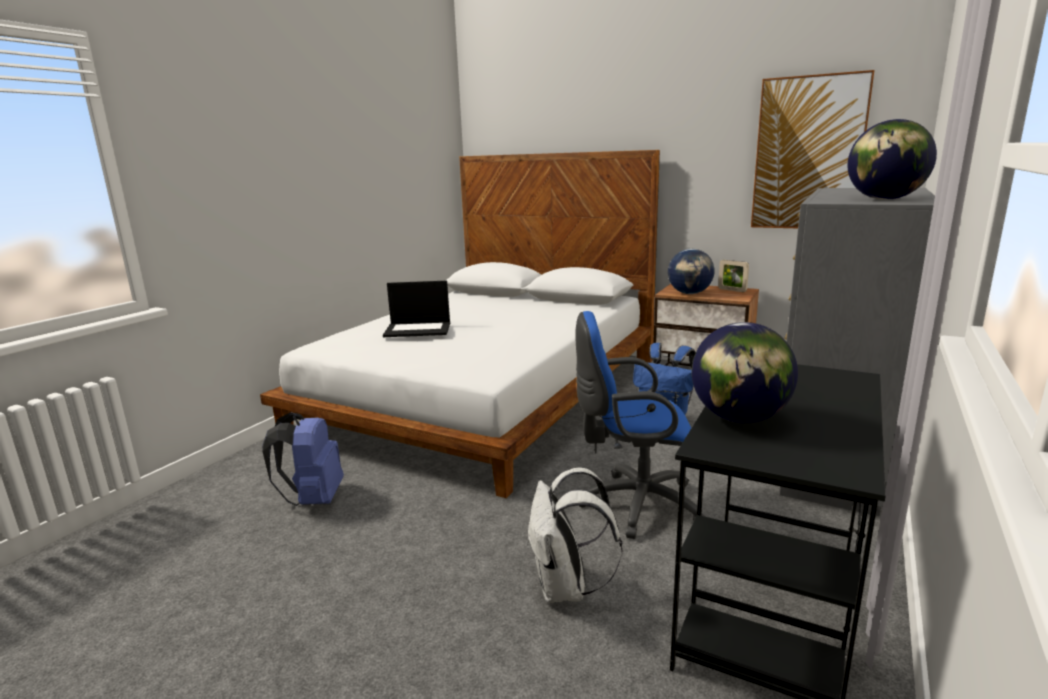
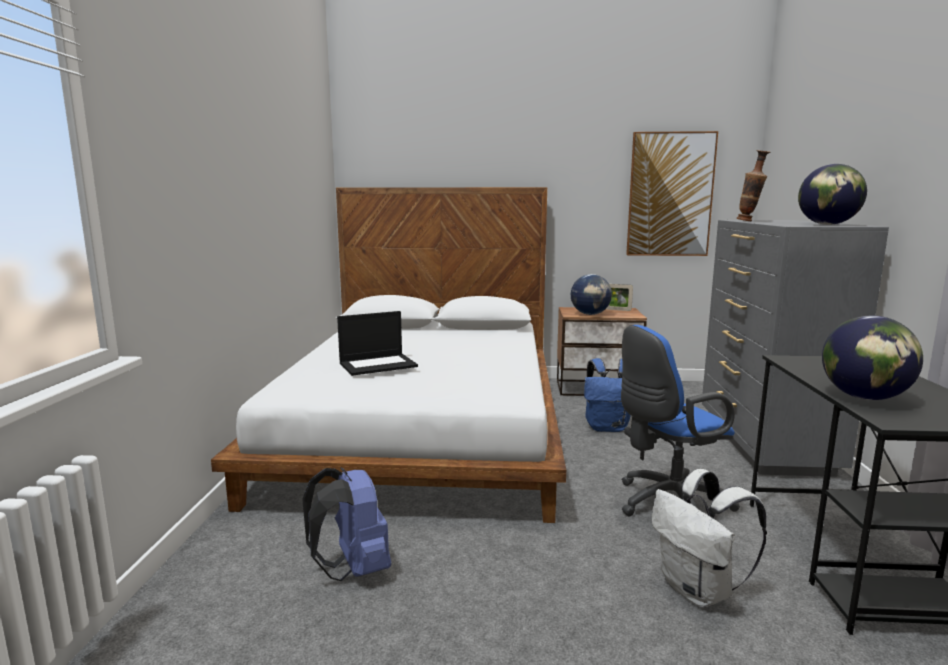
camera: 25 degrees left, 5 degrees down
none -> vase [737,150,770,221]

